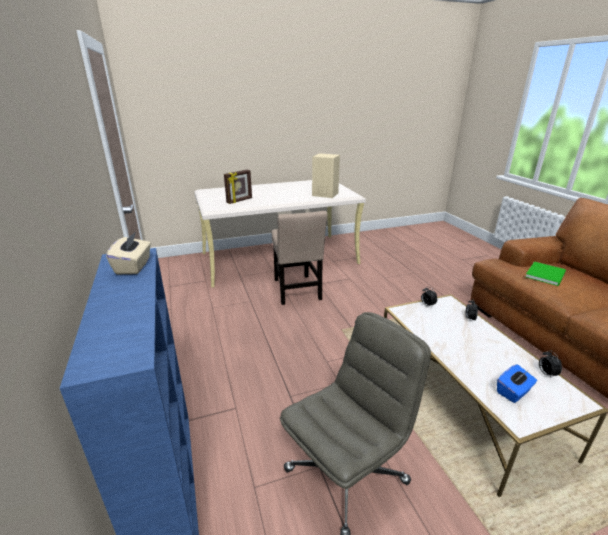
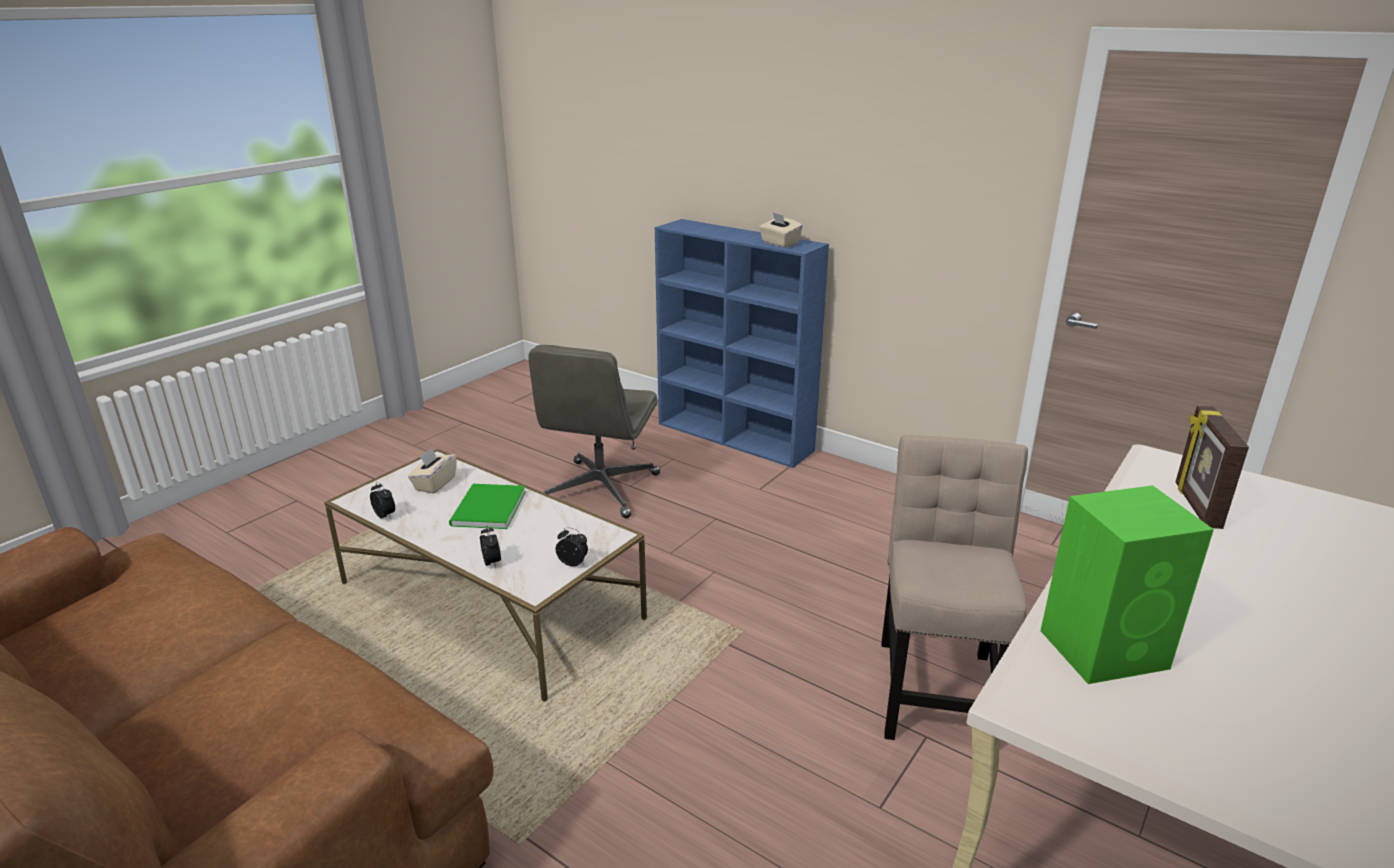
camera: 145 degrees right, 0 degrees up
beige chair [272,211,328,305] -> beige chair turned 60 degrees clockwise [881,435,1028,740]
beige speaker [312,153,340,198] -> green speaker [1040,485,1214,684]
blue tissue box [497,364,537,403] -> beige tissue box [408,447,457,494]
green book [525,262,566,286] -> green book moved to [449,484,526,529]

